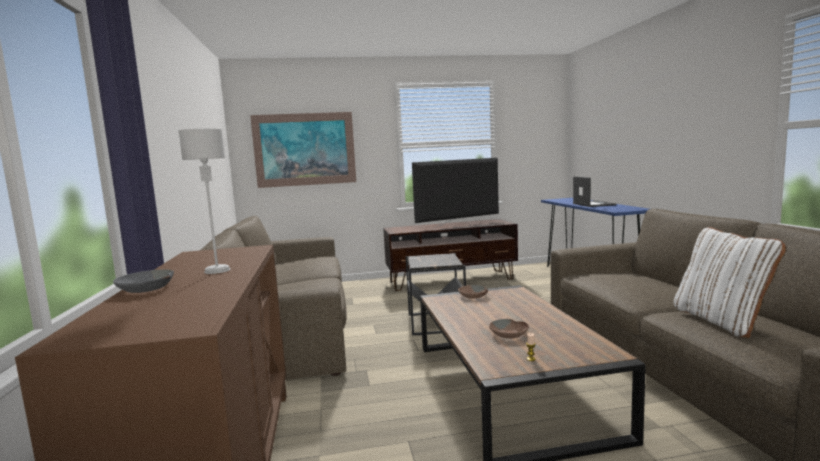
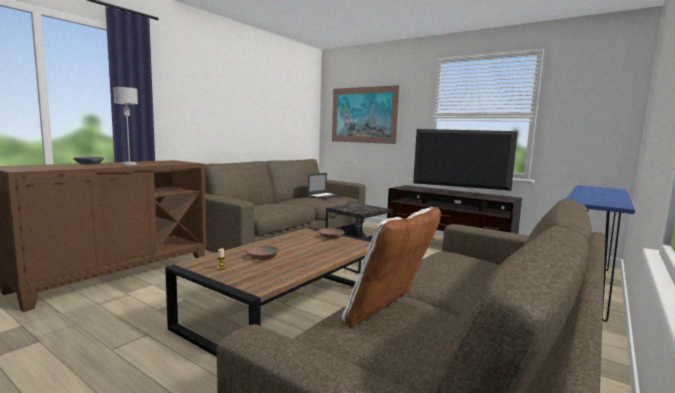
camera: 45 degrees right, 0 degrees up
laptop [573,176,616,207] -> laptop moved to [307,173,342,199]

